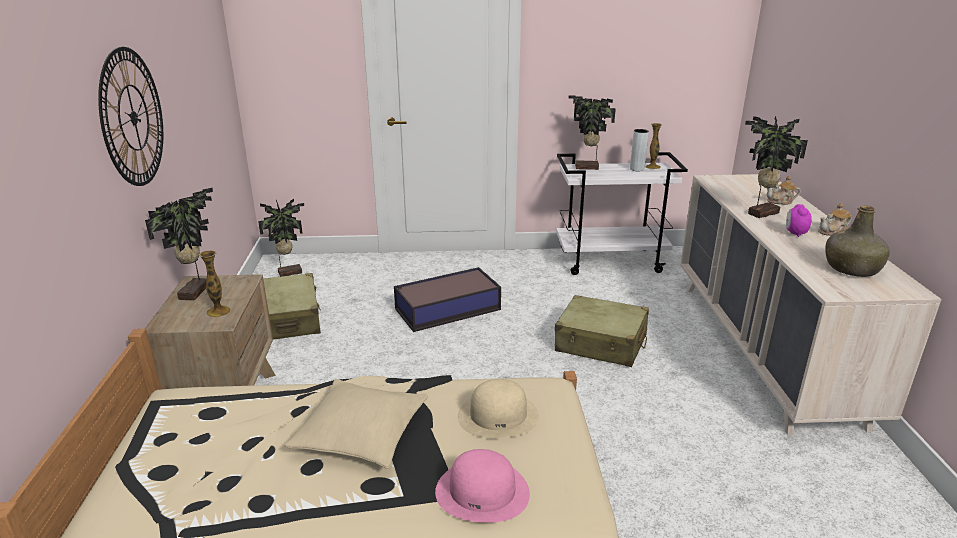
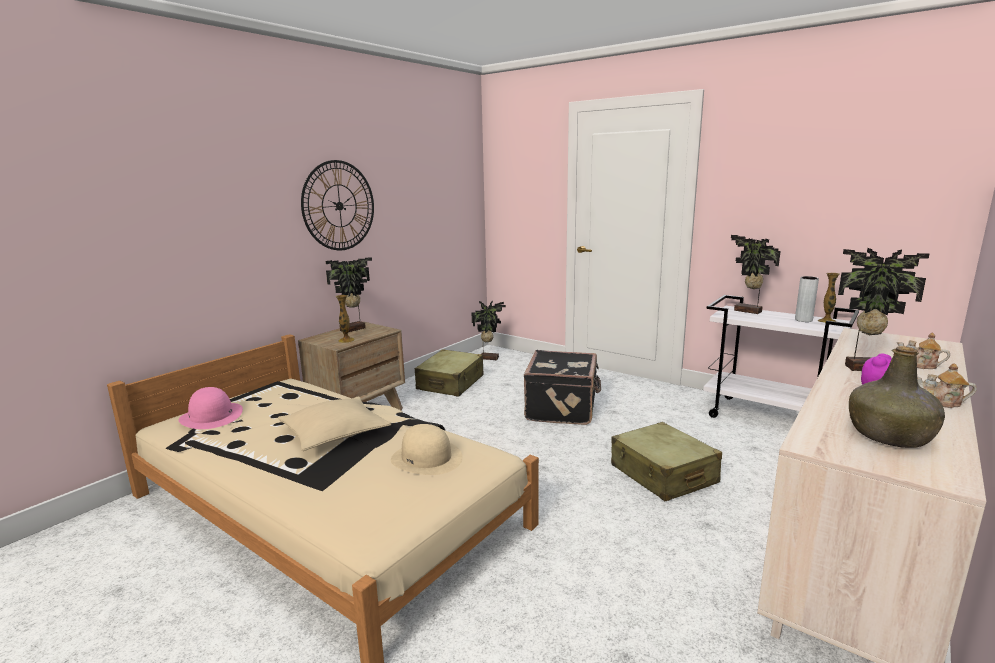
camera: 40 degrees right, 10 degrees down
storage box [394,267,501,332] -> black suitcase [524,350,601,425]
pink hat [435,449,530,523] -> pink hat moved to [179,387,243,429]

